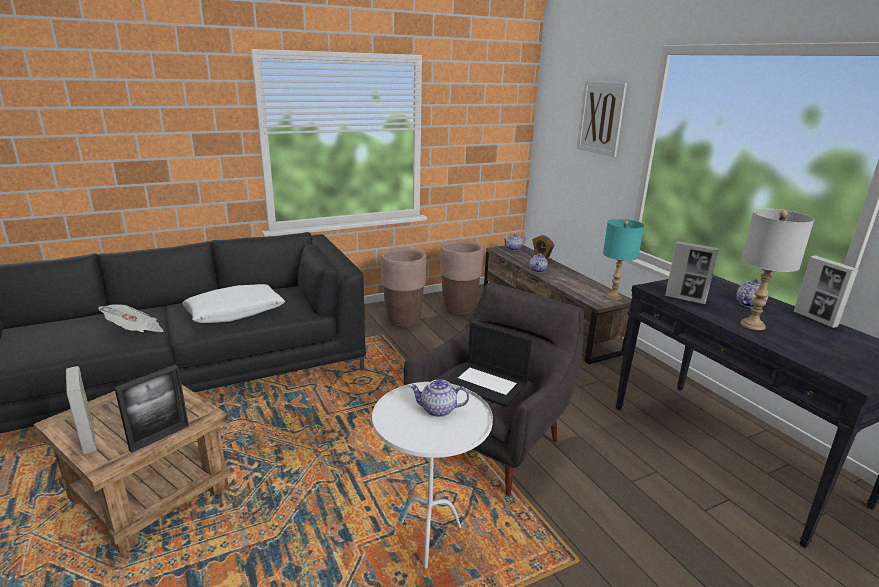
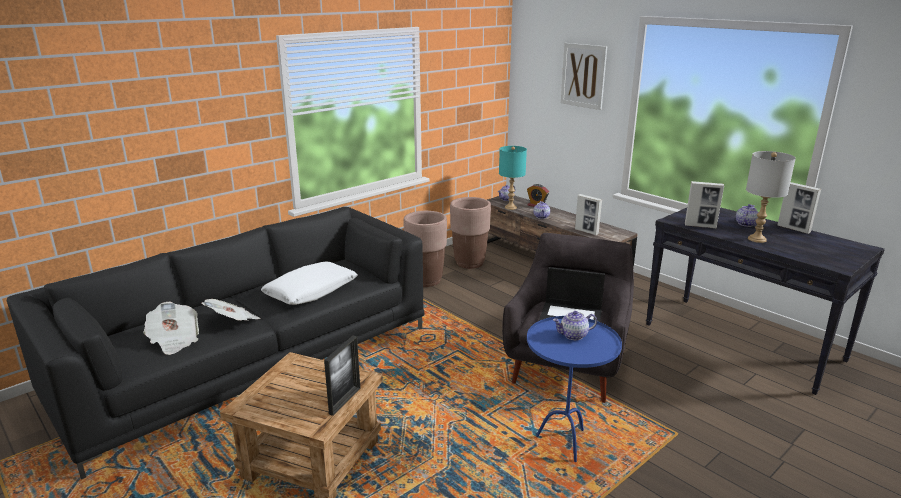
camera: 15 degrees left, 0 degrees up
picture frame [66,366,97,454] -> picture frame moved to [575,194,602,235]
white side table [372,382,493,569] -> blue side table [527,316,622,462]
turquoise table lamp [603,219,644,300] -> turquoise table lamp moved to [499,146,527,210]
none -> newspaper [144,302,199,355]

